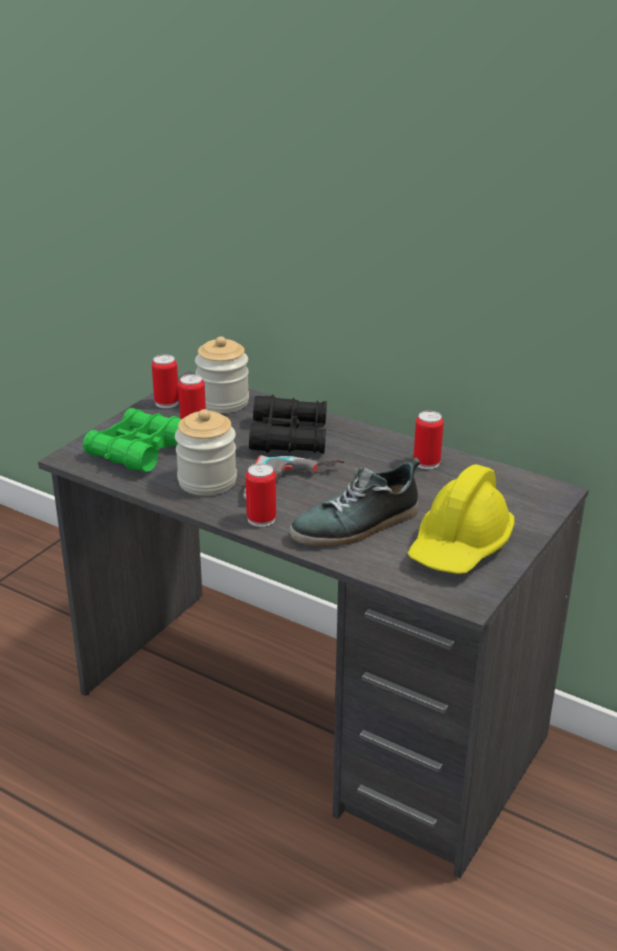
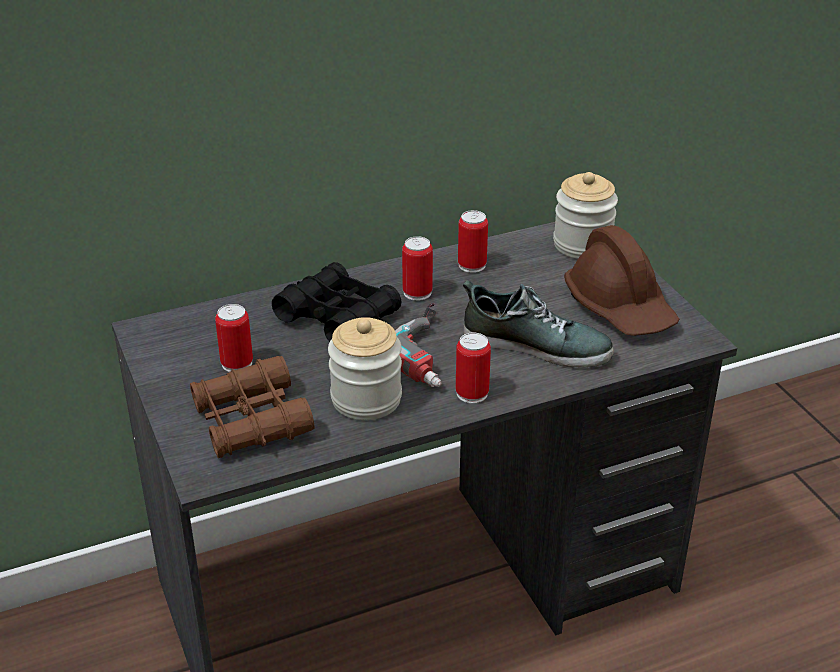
camera: 55 degrees left, 5 degrees up
green binoculars [83,408,182,472] -> brown binoculars [190,356,314,458]
can [152,355,179,408] -> can moved to [402,236,433,301]
jar [195,336,249,413] -> jar moved to [553,172,618,259]
shoe [290,458,420,546] -> shoe turned 75 degrees counterclockwise [463,280,614,367]
yellow hard hat [407,464,515,574] -> brown hard hat [564,225,680,336]

